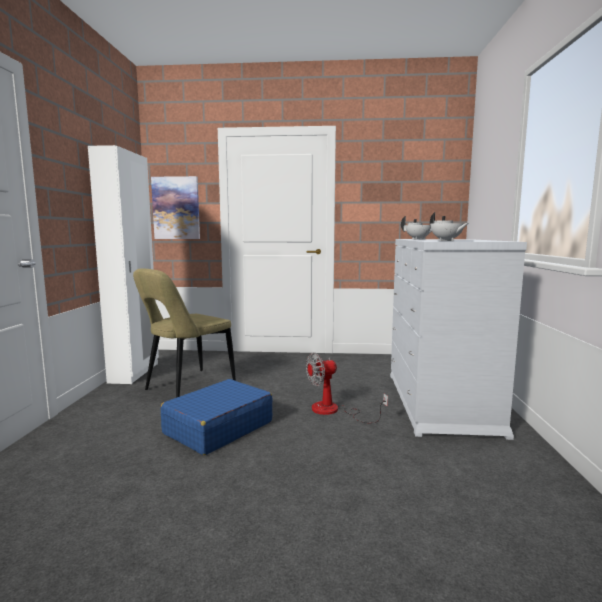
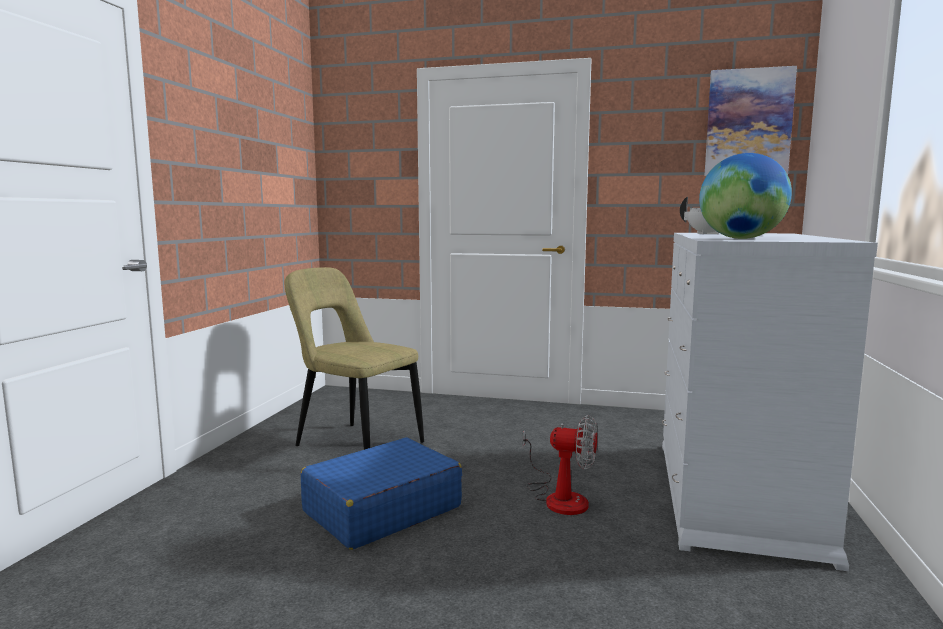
camera: 10 degrees right, 0 degrees up
white wardrobe [88,145,159,384] -> none
beige chair [133,268,236,398] -> beige chair turned 75 degrees clockwise [284,267,424,450]
picture [151,176,200,239] -> picture moved to [704,66,797,176]
fan [306,353,388,423] -> fan turned 150 degrees counterclockwise [522,415,597,515]
white teapot [430,212,468,241] -> globe [699,153,792,239]

